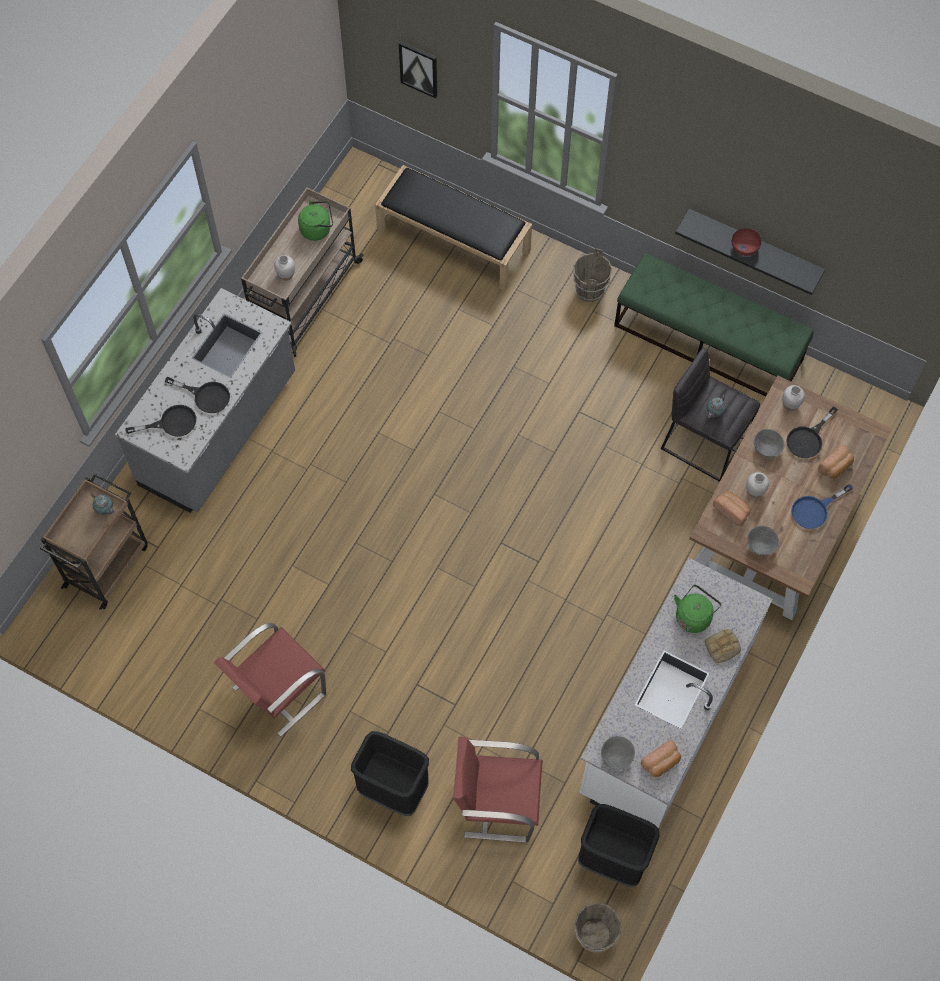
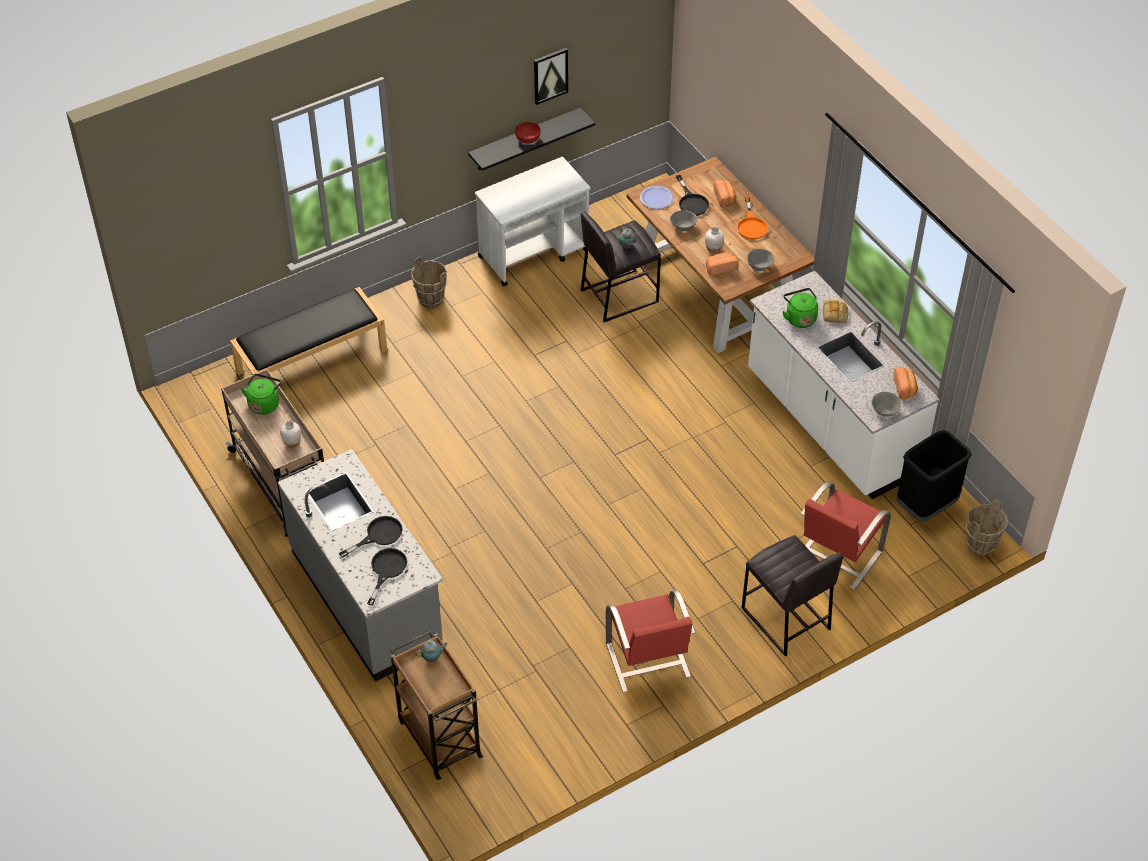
camera: 60 degrees left, 15 degrees down
black trash can [351,731,429,816] -> grey stool [742,535,843,657]
picture [399,41,437,98] -> picture moved to [534,48,568,105]
green bench [614,253,814,397] -> white cart [475,157,590,286]
white vase [782,385,805,411] -> plate [640,186,674,209]
blue frying pan [791,484,853,529] -> orange frying pan [737,197,768,240]

